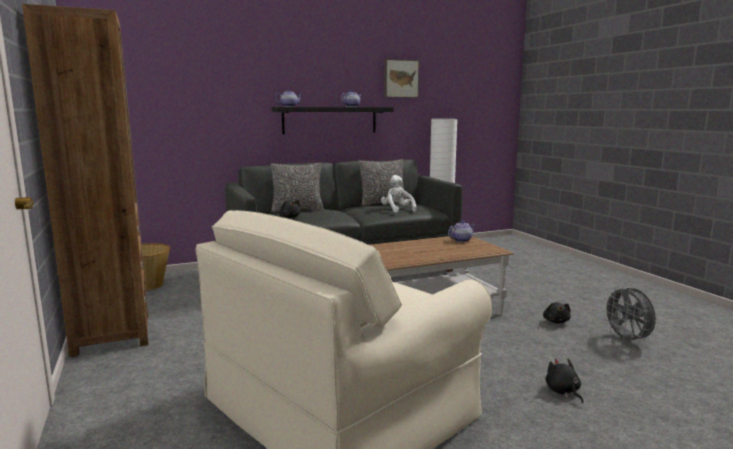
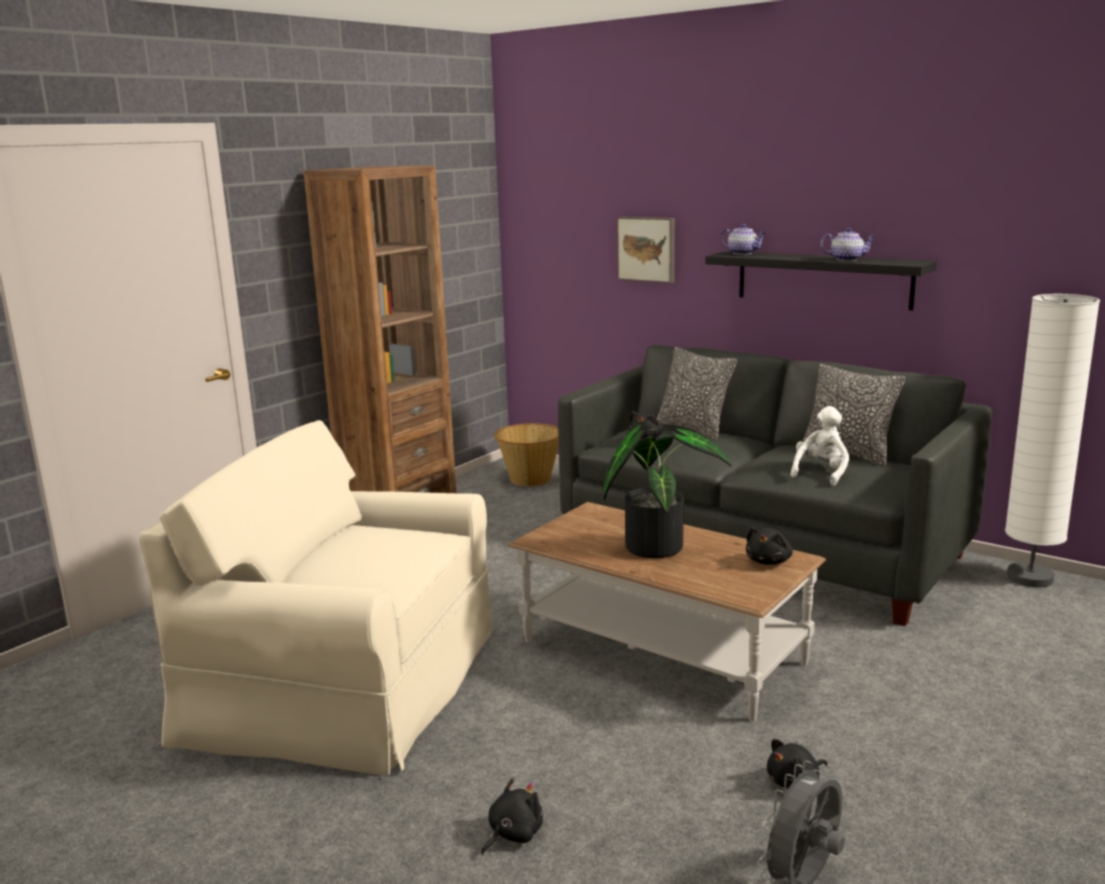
camera: 60 degrees right, 5 degrees up
picture [384,59,419,98] -> picture moved to [617,217,675,283]
teapot [448,220,475,242] -> black plush toy [746,527,793,565]
none -> potted plant [603,424,731,558]

